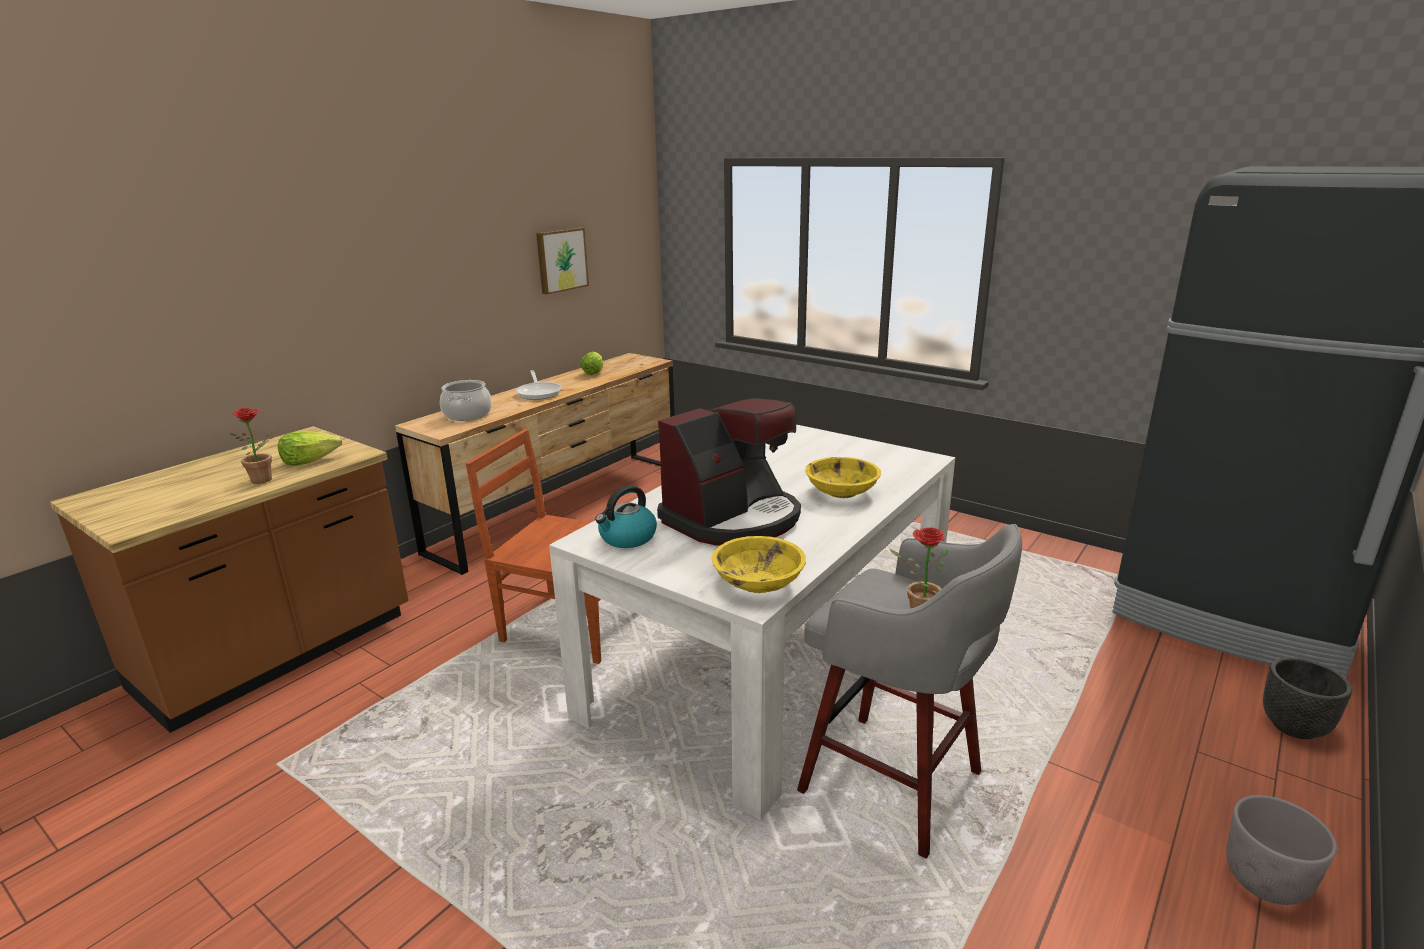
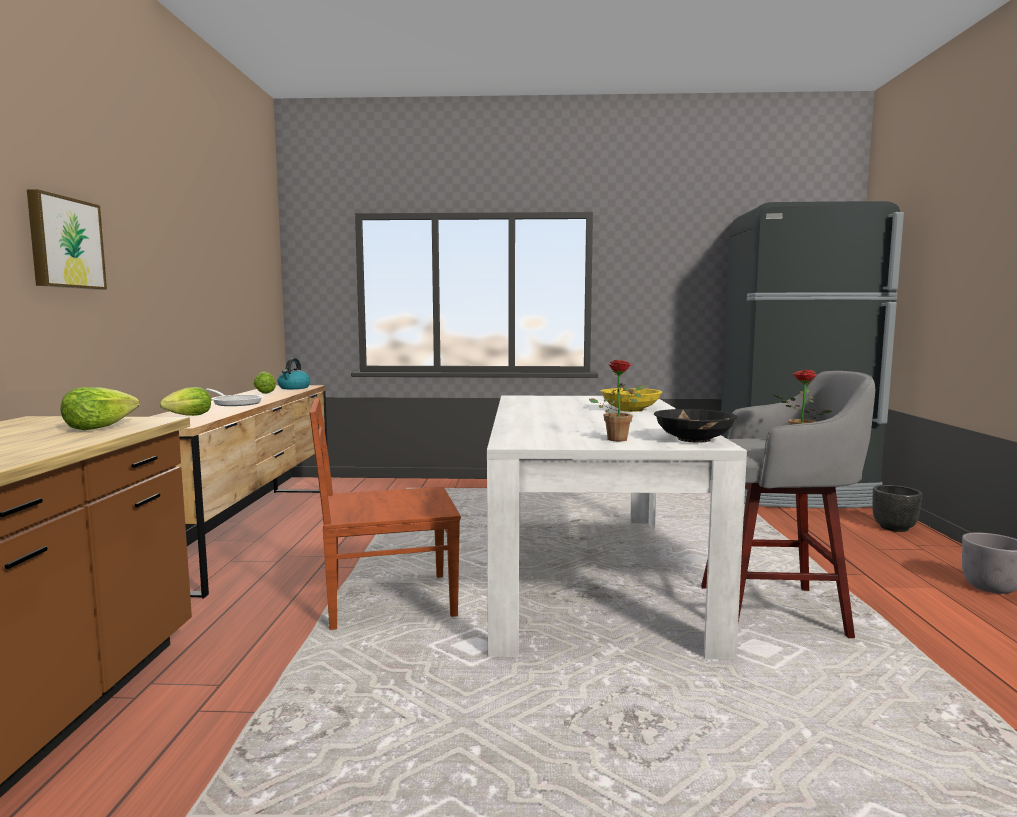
camera: 35 degrees left, 15 degrees down
potted plant [230,408,280,484] -> potted plant moved to [589,360,645,441]
cooking pot [440,380,492,421] -> lettuce [160,387,211,416]
picture [536,228,589,294] -> picture moved to [27,189,107,290]
kettle [595,485,657,548] -> kettle moved to [277,358,310,389]
coffee machine [657,398,801,546] -> none
yellow bowl [712,536,806,593] -> black bowl [654,409,737,443]

